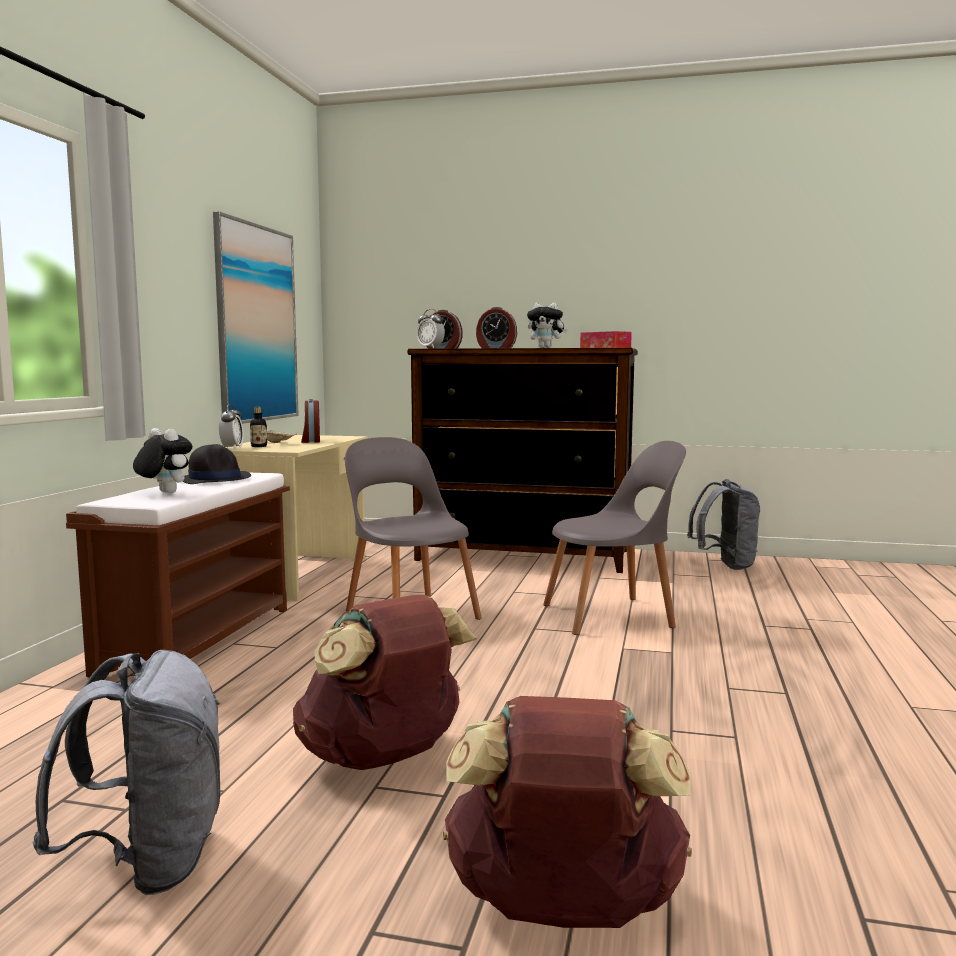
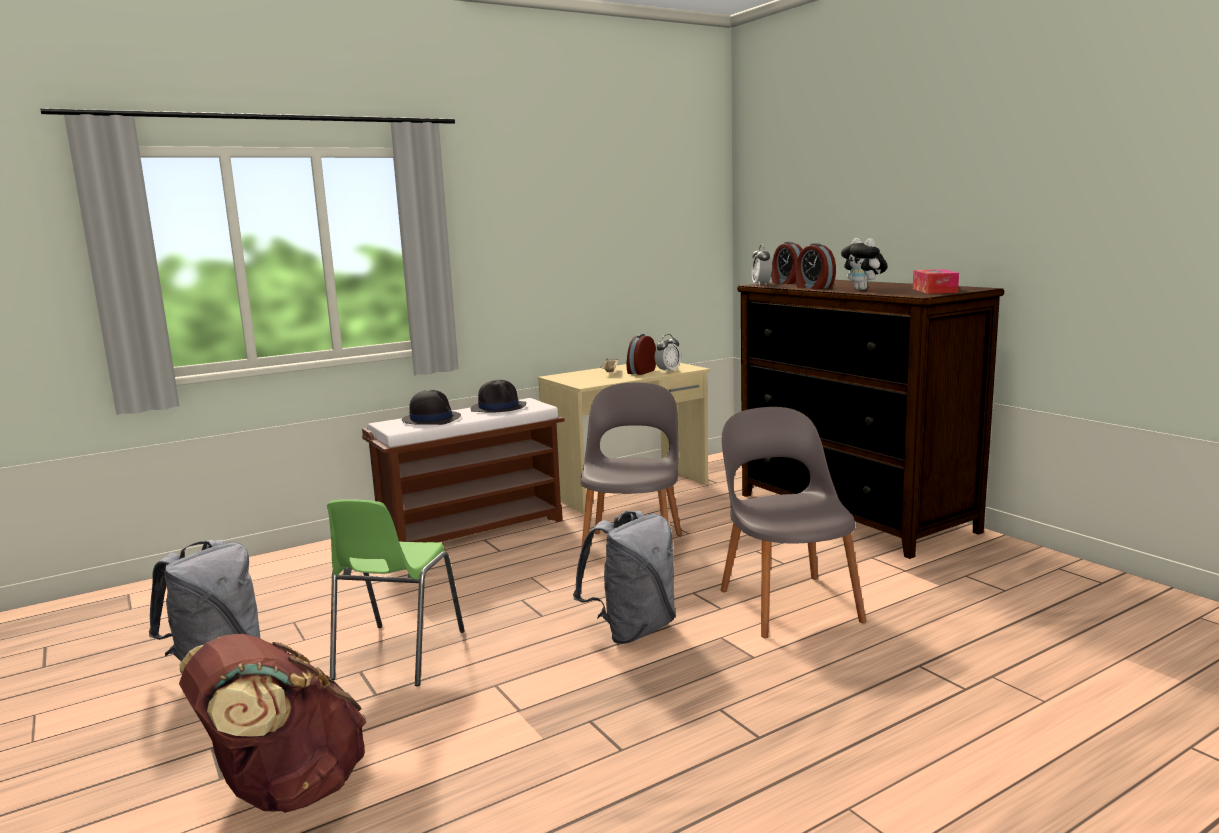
camera: 45 degrees right, 5 degrees up
plush toy [133,428,192,493] -> black hat [402,390,461,425]
picture [213,211,299,424] -> none
alarm clock [219,404,244,450] -> alarm clock moved to [655,334,681,373]
bottle [250,407,267,447] -> none
brown backpack [293,594,477,770] -> green chair [327,499,464,686]
grey chair [543,441,686,635] -> grey chair turned 135 degrees counterclockwise [720,407,866,638]
grey backpack [687,479,760,570] -> grey backpack moved to [573,511,676,644]

